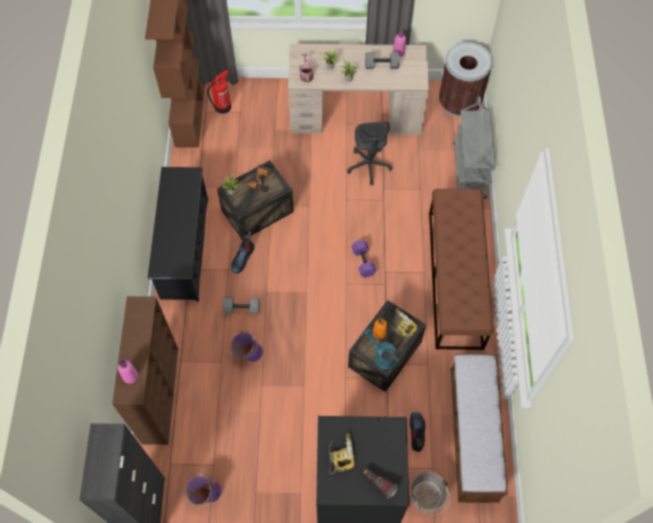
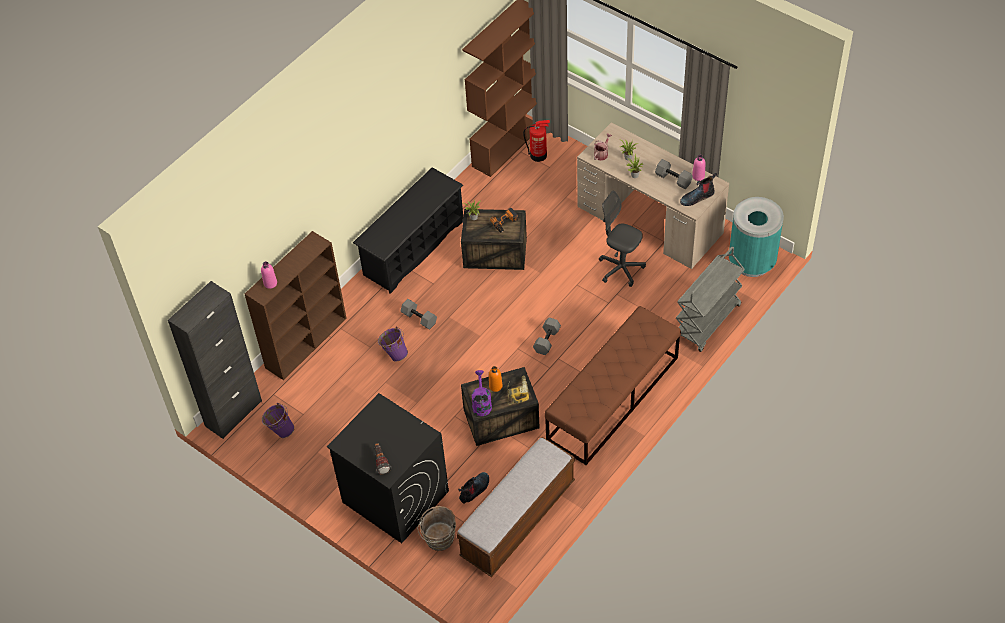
camera: 40 degrees right, 10 degrees down
boot [231,231,254,274] -> boot moved to [680,173,717,206]
power drill [329,433,355,474] -> none
grey office chair [347,121,393,185] -> grey office chair turned 90 degrees clockwise [599,191,646,287]
purple dumbbell [351,240,377,278] -> grey dumbbell [533,318,561,355]
turquoise watering can [364,328,399,370] -> purple watering can [472,370,492,416]
brown trash can [439,42,493,117] -> turquoise trash can [729,197,784,277]

